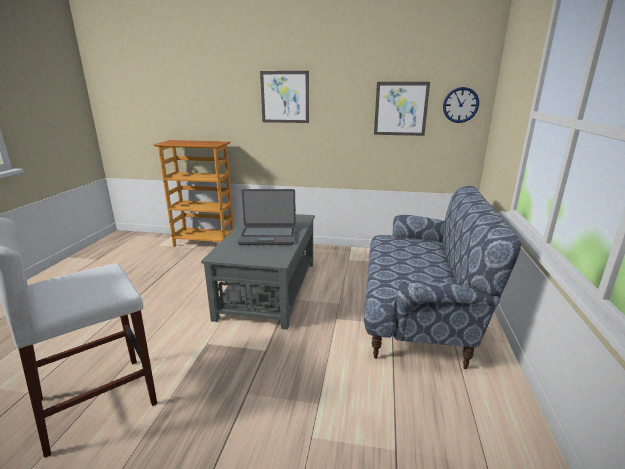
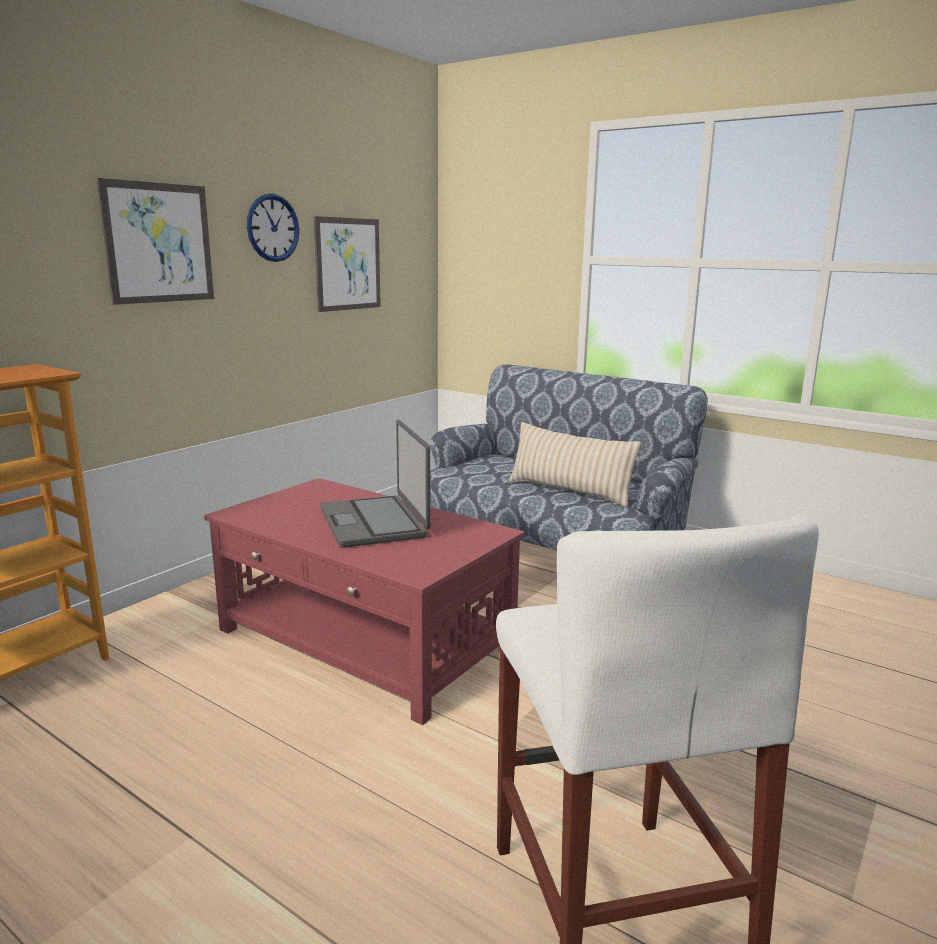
camera: 65 degrees left, 5 degrees down
grey coffee table [201,214,315,330] -> red coffee table [204,478,525,725]
laptop [237,189,296,245] -> laptop turned 135 degrees clockwise [320,419,430,548]
wall clock [443,87,479,123] -> wall clock moved to [247,194,299,262]
none -> beige pillow [509,422,641,507]

